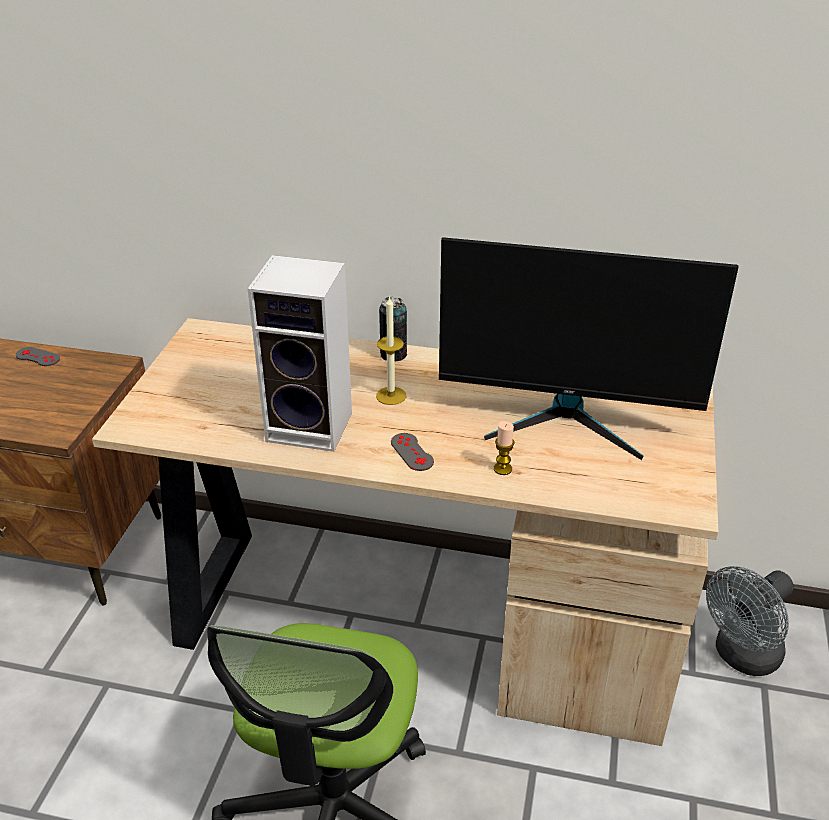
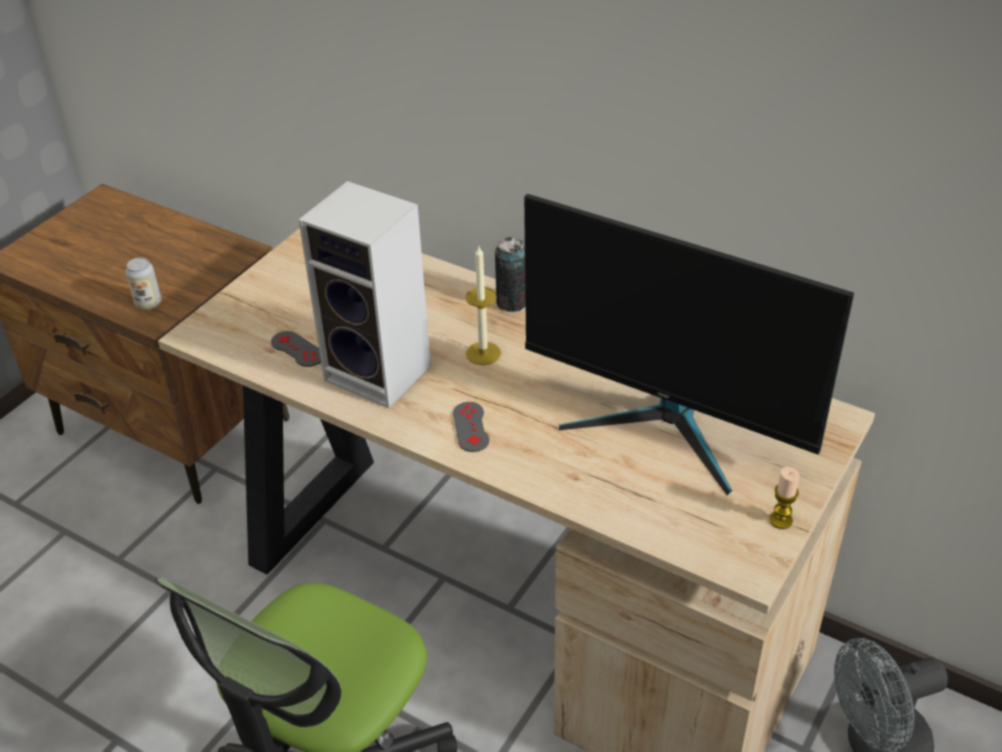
camera: 20 degrees right, 5 degrees up
grey game controller [16,347,60,366] -> grey game controller moved to [271,331,321,367]
candle [494,421,515,475] -> candle moved to [769,467,800,529]
none -> can [126,257,161,310]

